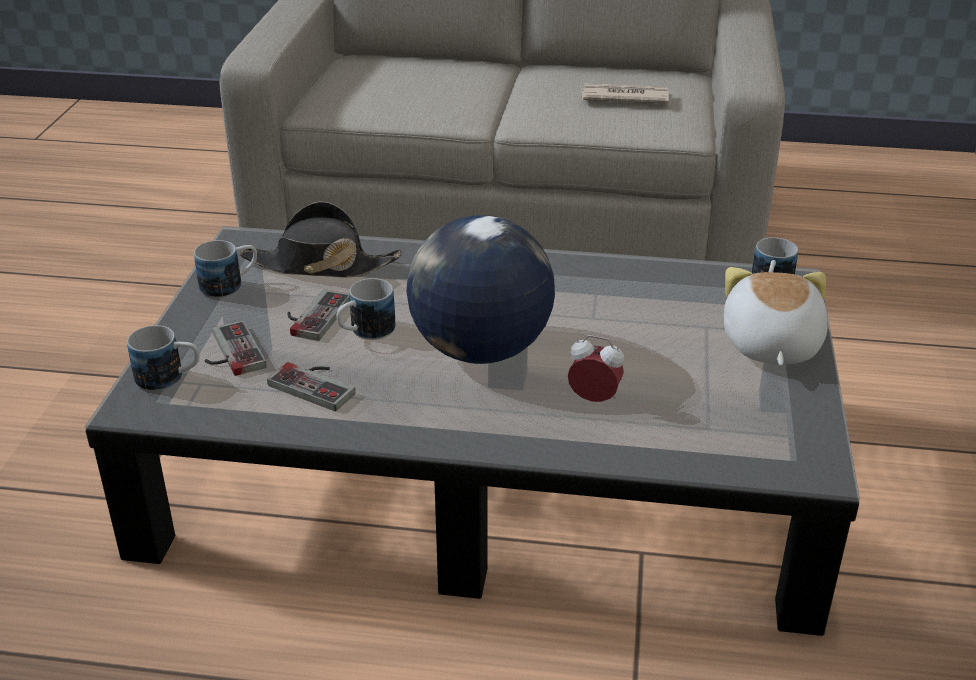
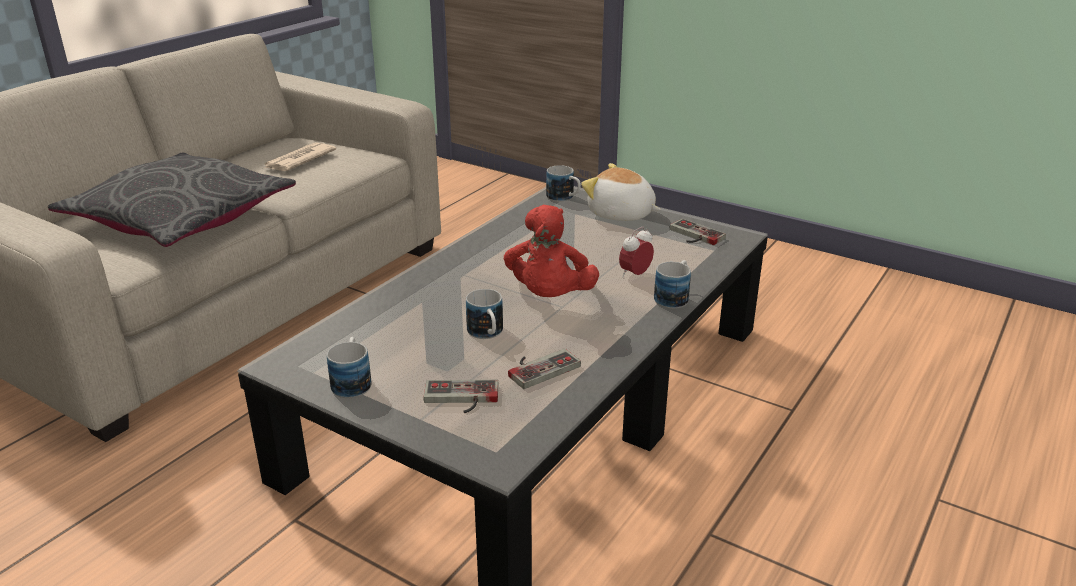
camera: 65 degrees left, 5 degrees down
mug [127,325,199,391] -> mug moved to [654,260,691,309]
black hat [240,202,402,278] -> none
game controller [288,289,350,341] -> game controller moved to [670,219,726,245]
globe [406,215,555,364] -> red plush toy [504,205,599,297]
none -> grey pillow [48,153,296,247]

